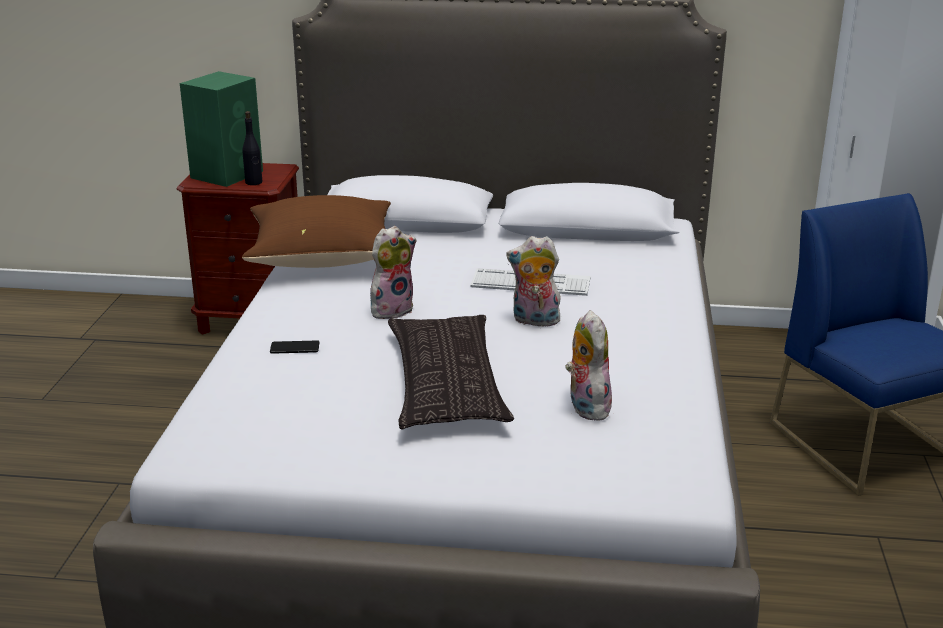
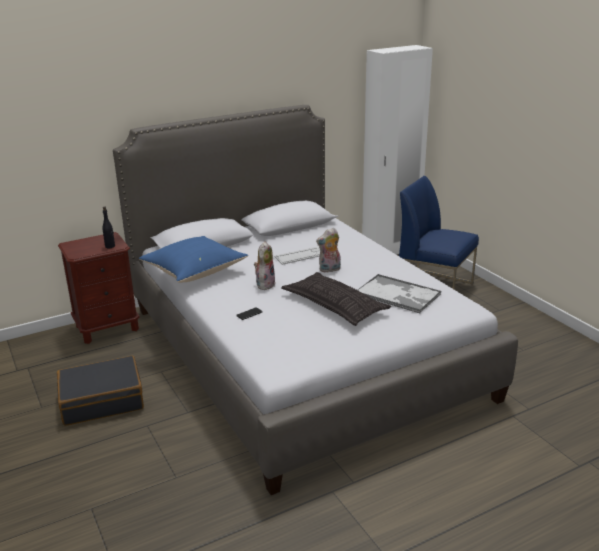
camera: 35 degrees left, 0 degrees up
green speaker [180,71,263,187] -> none
brown pillow [242,195,391,268] -> blue pillow [139,236,248,283]
plush toy [565,310,612,421] -> tray [358,274,441,313]
none -> black suitcase [57,356,144,426]

